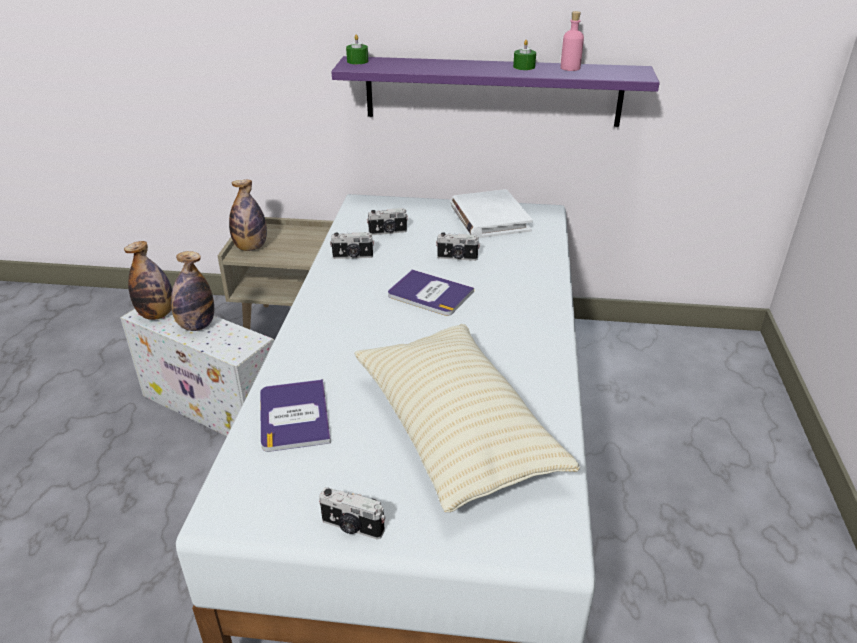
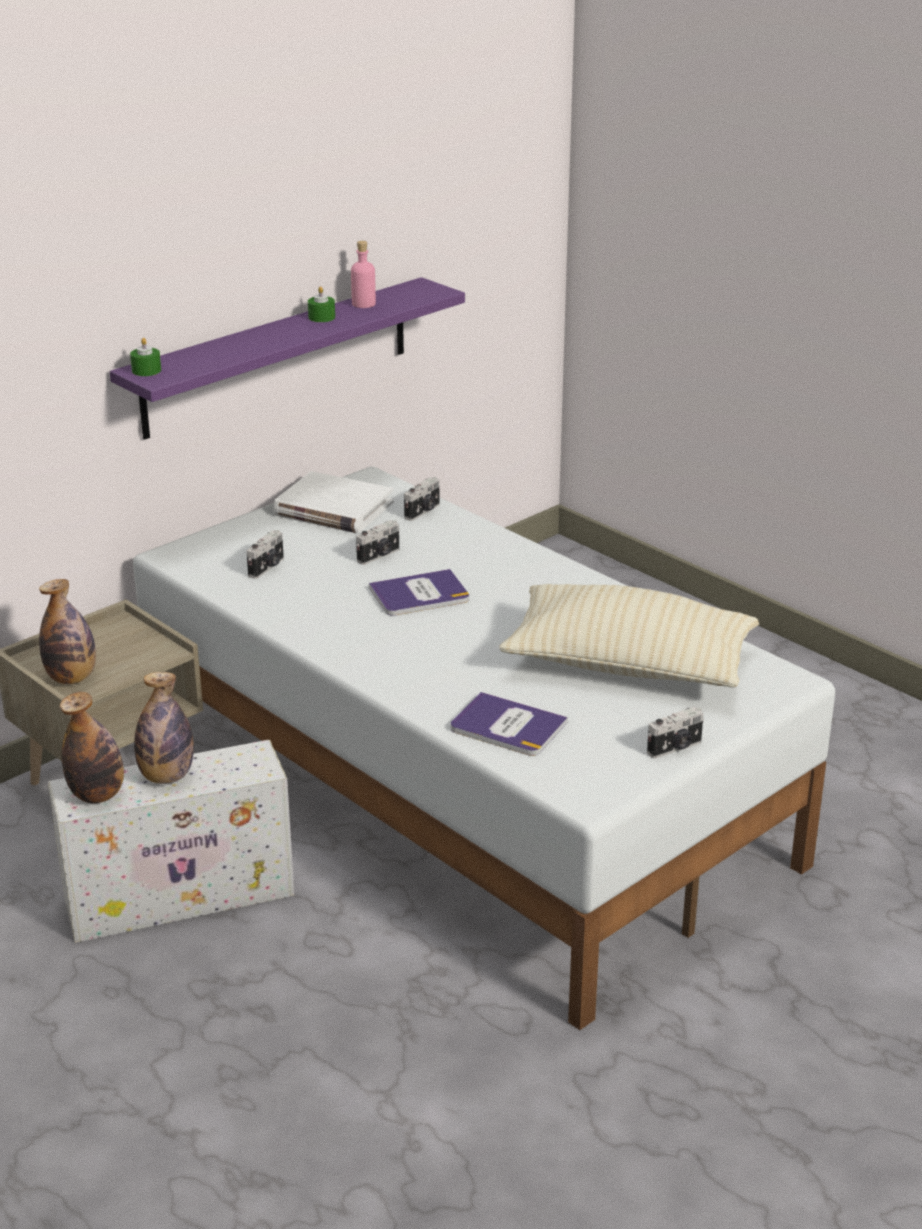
camera: 50 degrees left, 5 degrees down
camera [330,232,374,259] -> camera moved to [404,477,439,521]

